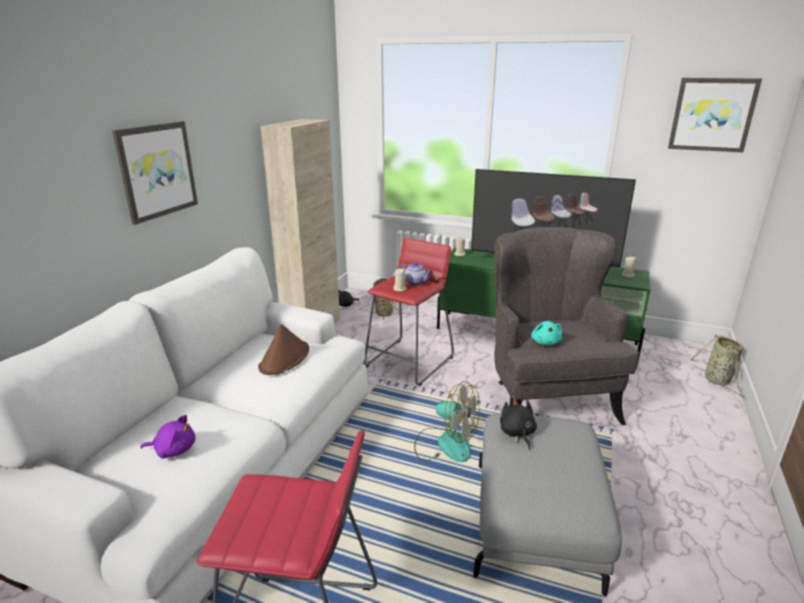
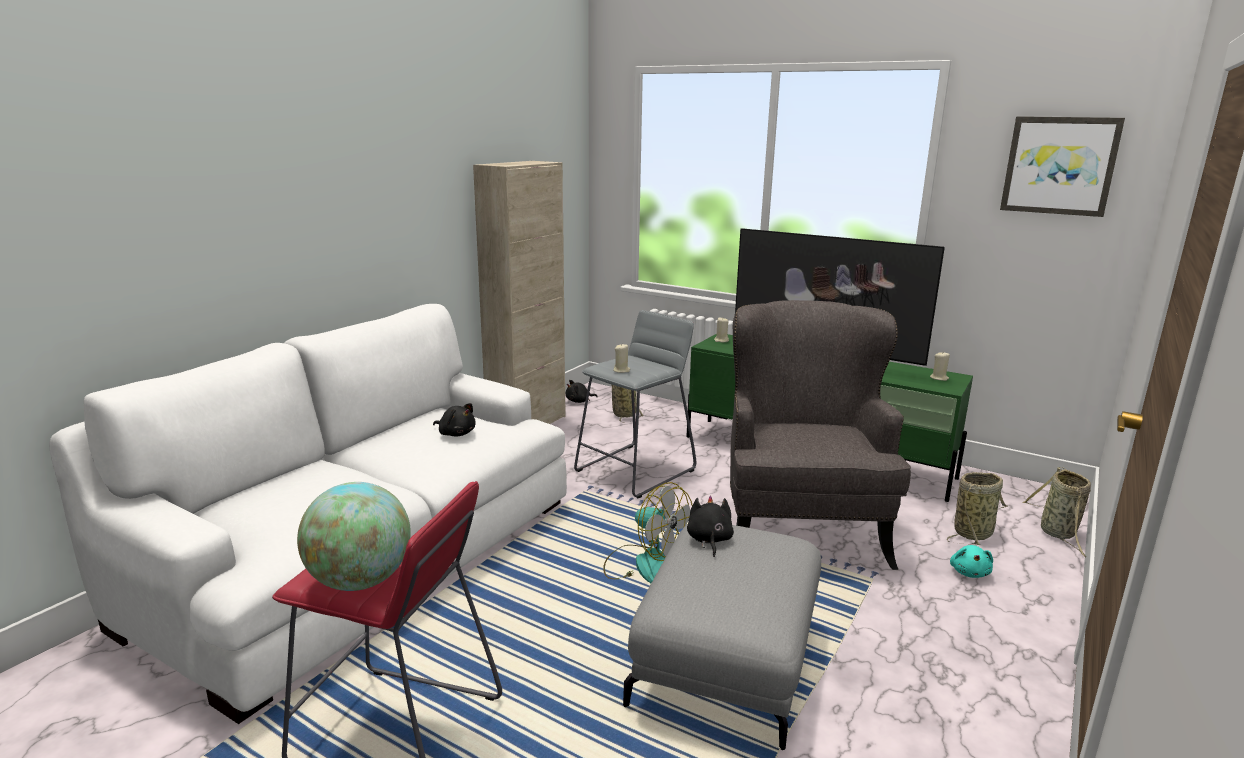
camera: 10 degrees right, 5 degrees down
picture [112,121,198,225] -> none
purple plush toy [140,415,196,459] -> none
brown hat [258,324,309,375] -> black plush toy [433,403,476,436]
red stool [363,238,454,386] -> grey stool [574,310,696,498]
teapot [399,262,432,286] -> none
turquoise plush toy [531,321,562,345] -> turquoise plush toy moved to [950,545,993,578]
none -> globe [297,482,411,591]
none -> basket [947,472,1008,545]

